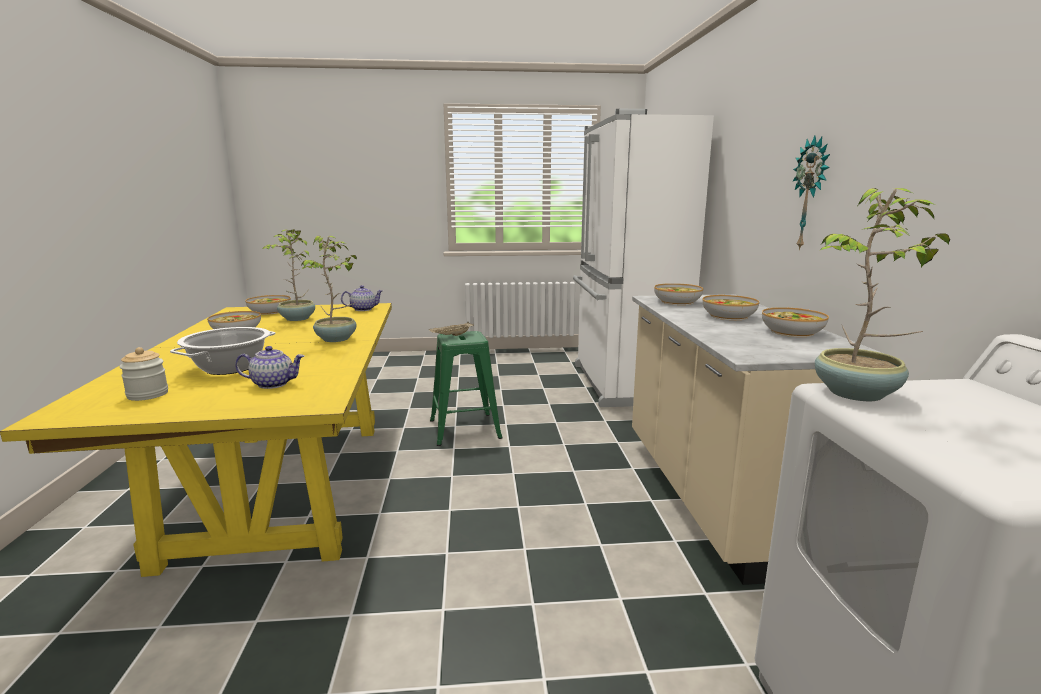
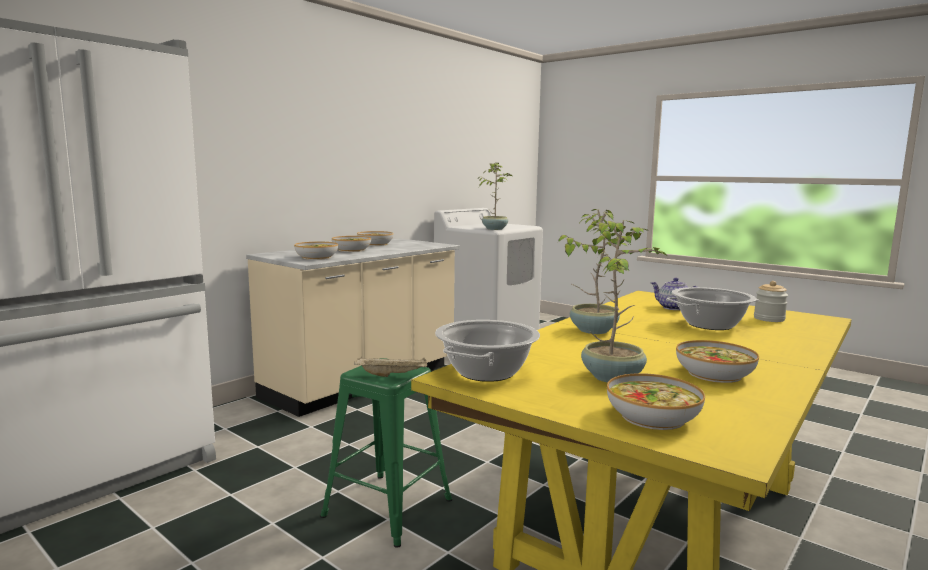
camera: 135 degrees left, 5 degrees down
teapot [341,285,383,311] -> cooking pot [435,320,540,382]
wall clock [793,136,830,251] -> none

